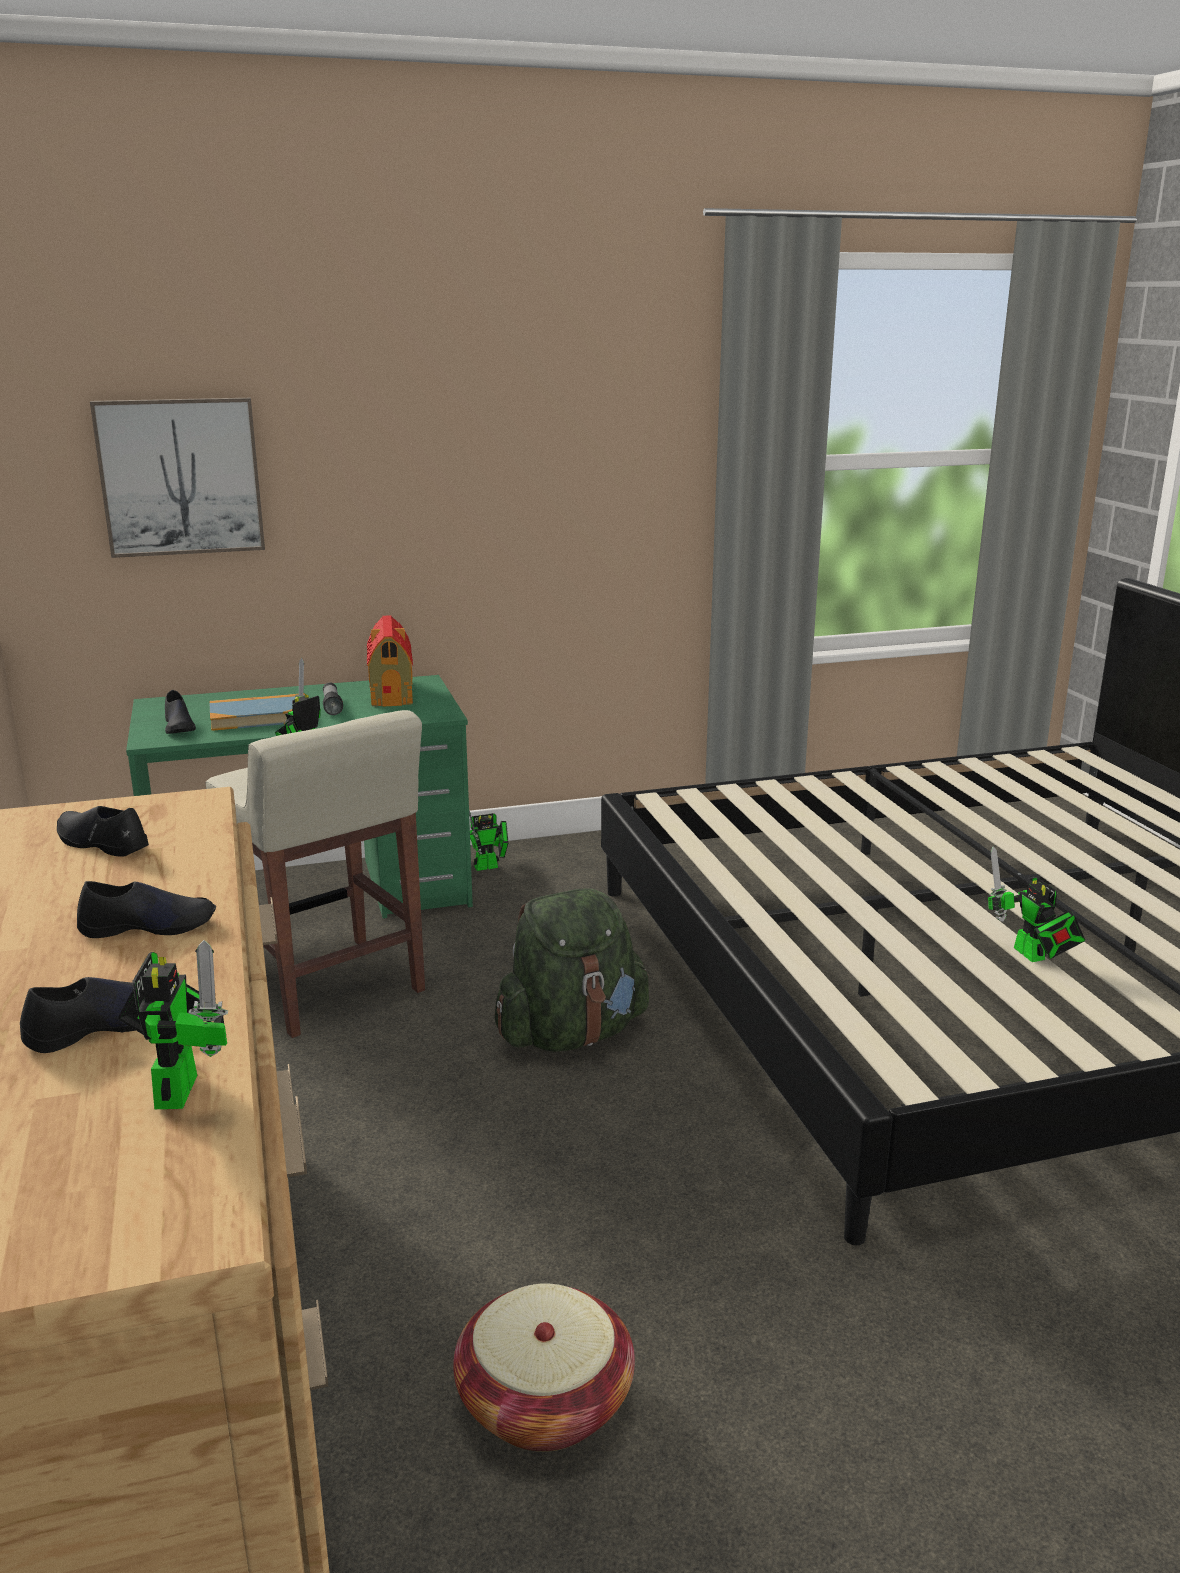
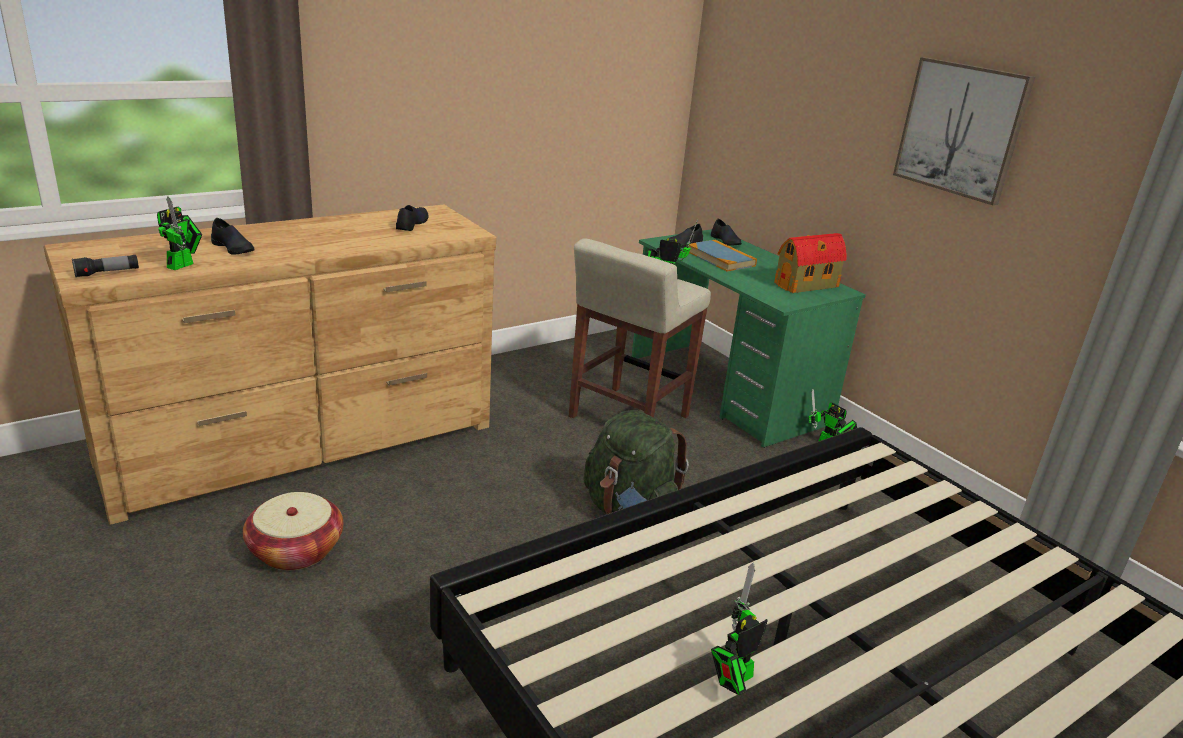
camera: 70 degrees right, 5 degrees up
black shoe [77,881,216,938] -> black shoe moved to [711,219,742,246]
picture [90,398,265,558] -> picture moved to [893,57,1035,205]
toy robot [118,940,228,1109] -> toy robot turned 45 degrees counterclockwise [157,196,202,270]
flashlight [323,682,343,715] -> flashlight moved to [72,255,139,277]

